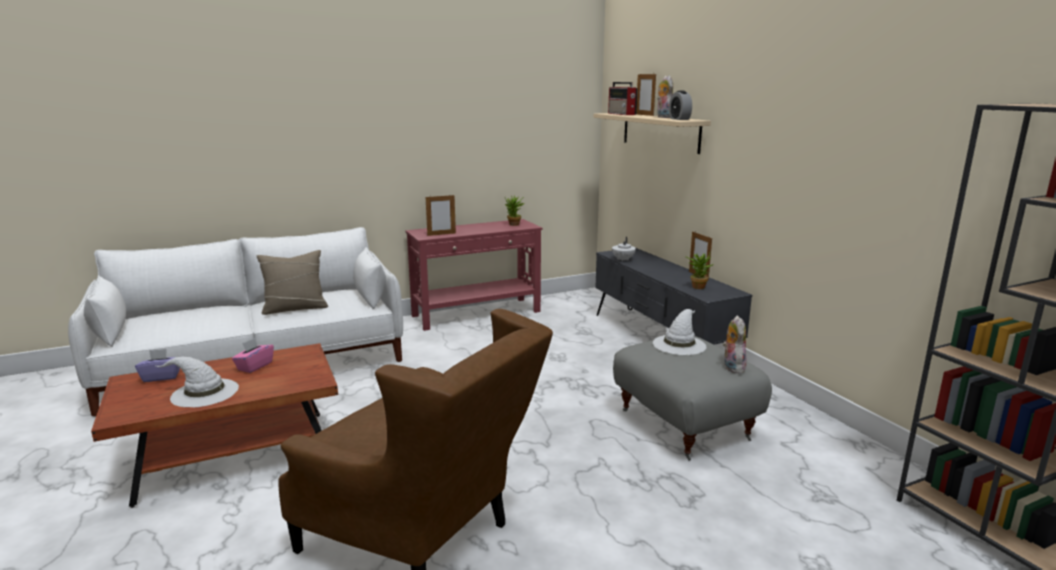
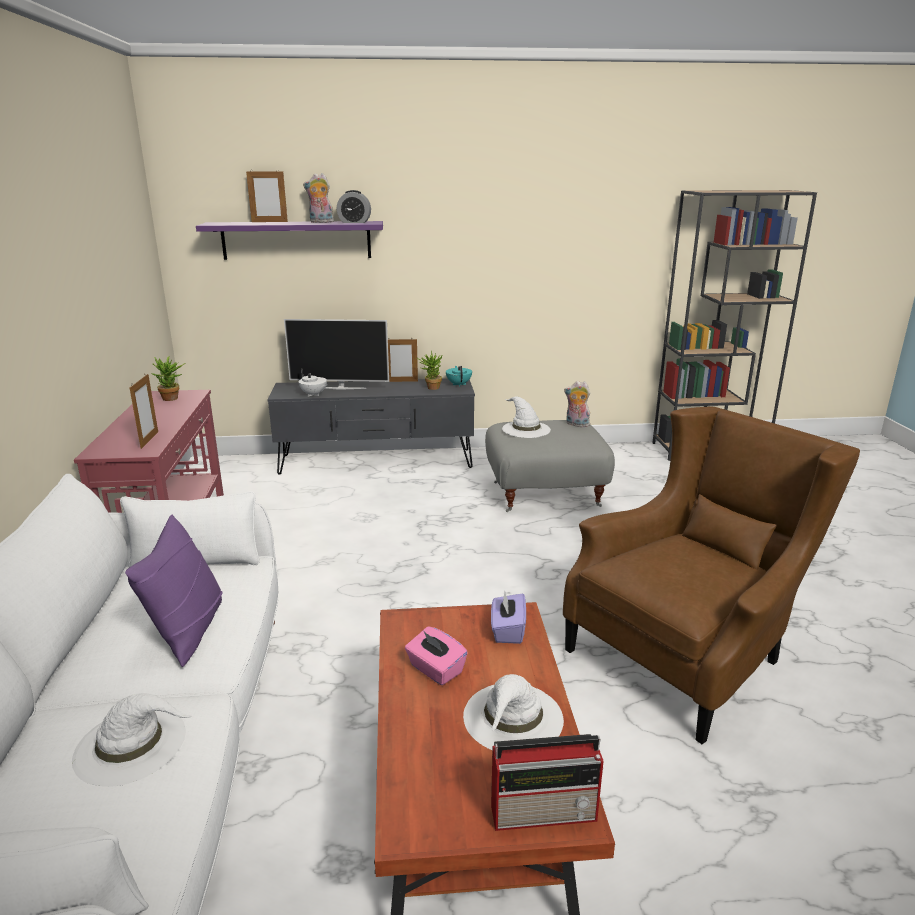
camera: 70 degrees left, 5 degrees up
purple tissue box [135,349,180,382] -> purple tissue box moved to [491,590,526,644]
beige pillow [257,250,328,315] -> purple pillow [125,515,223,667]
beige shelf [594,113,711,154] -> purple shelf [196,221,383,260]
radio [608,82,638,115] -> radio moved to [491,734,604,831]
none -> white hat [72,693,192,787]
none -> television [284,319,389,390]
none -> turquoise teapot [446,366,472,386]

